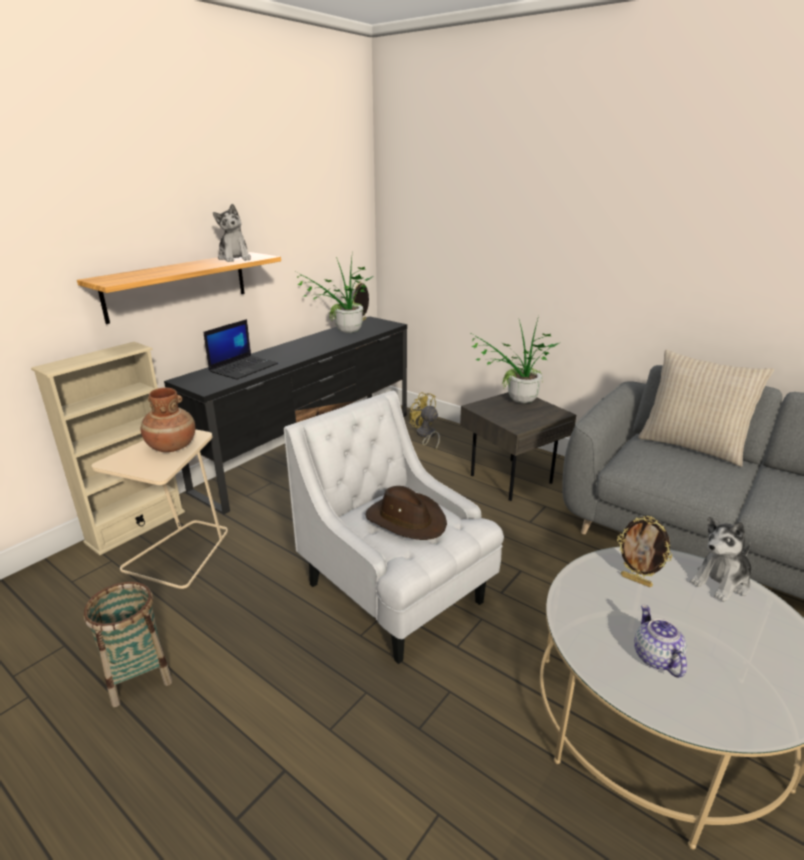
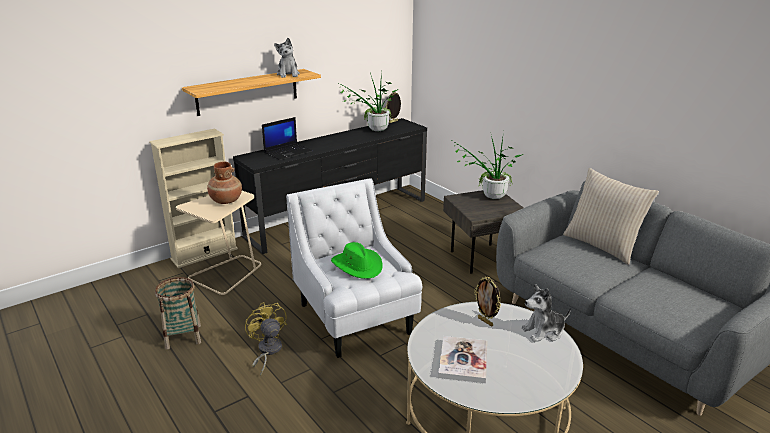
camera: 15 degrees right, 0 degrees up
brown hat [366,486,447,540] -> green hat [331,242,383,279]
yellow fan [409,392,440,450] -> yellow fan moved to [245,302,287,377]
teapot [634,604,687,678] -> book [438,336,487,383]

